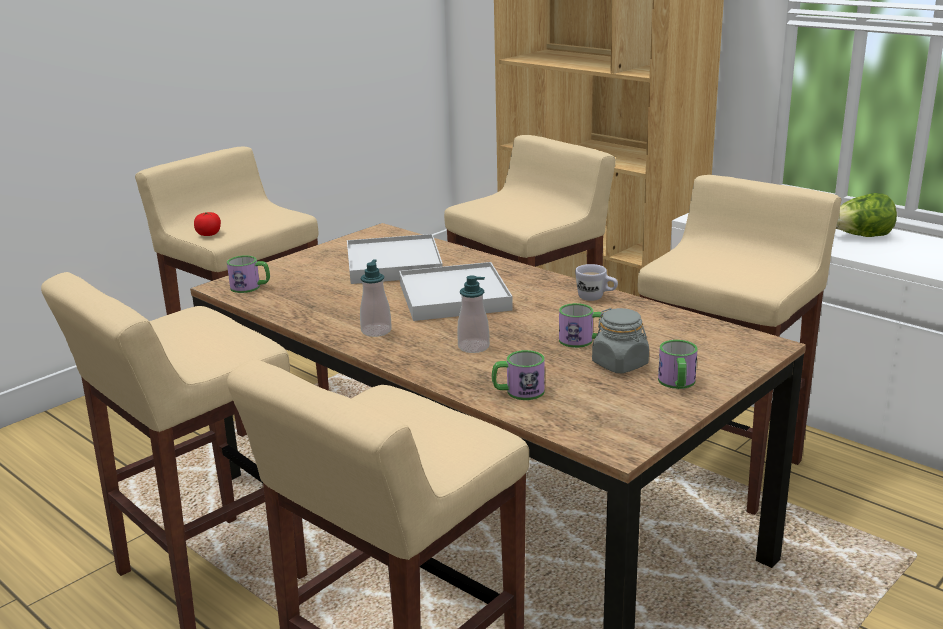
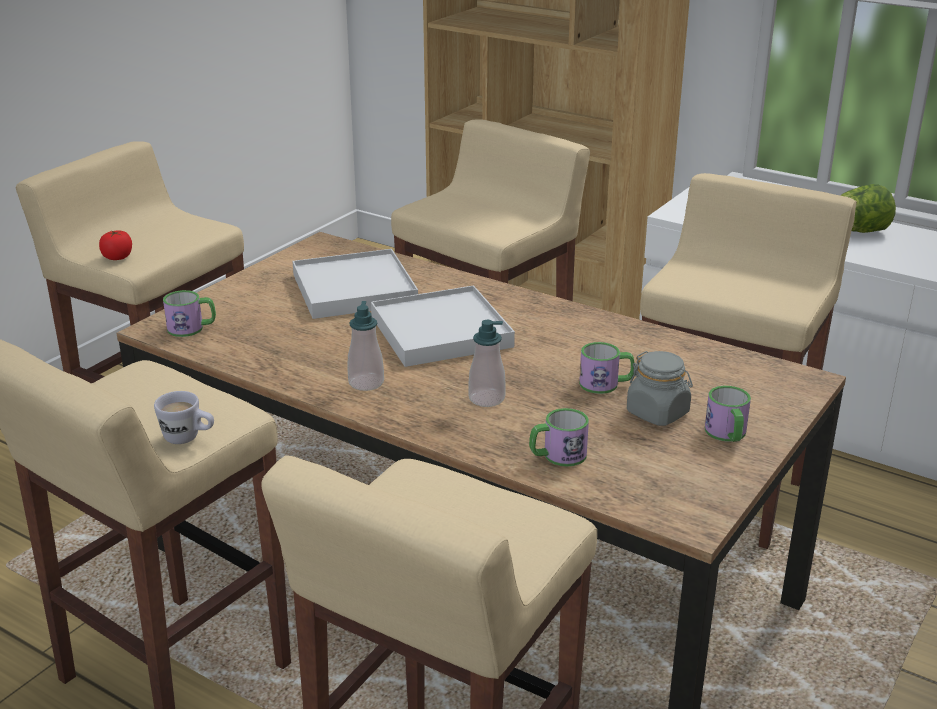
camera: 10 degrees left, 5 degrees up
white mug [575,264,618,301] -> white mug moved to [154,391,214,444]

